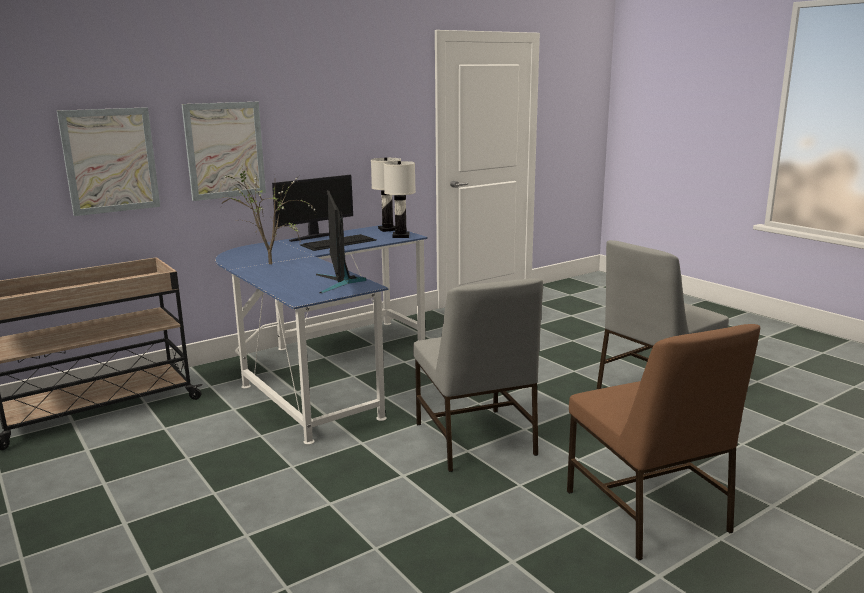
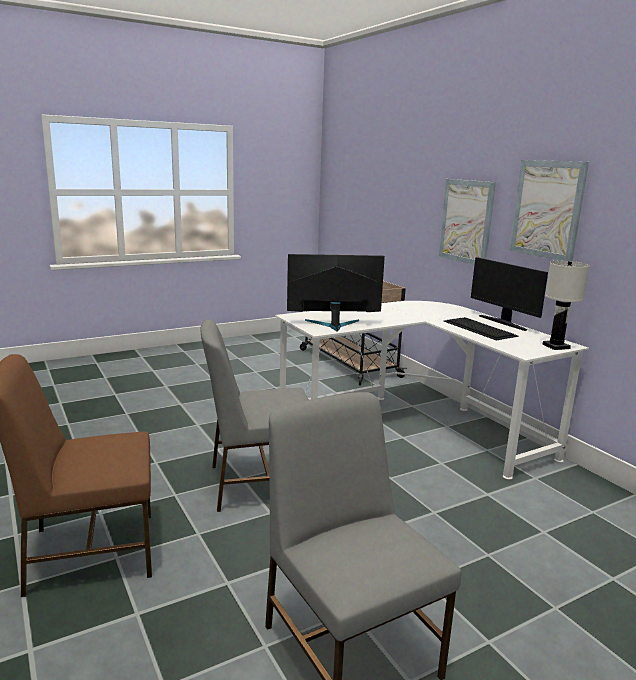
camera: 95 degrees right, 0 degrees up
picture [57,107,160,216] -> picture moved to [509,160,589,261]
blue desk [215,225,428,445] -> white desk [275,301,589,480]
potted plant [218,169,315,264] -> none
white table lamp [384,161,416,238] -> none

